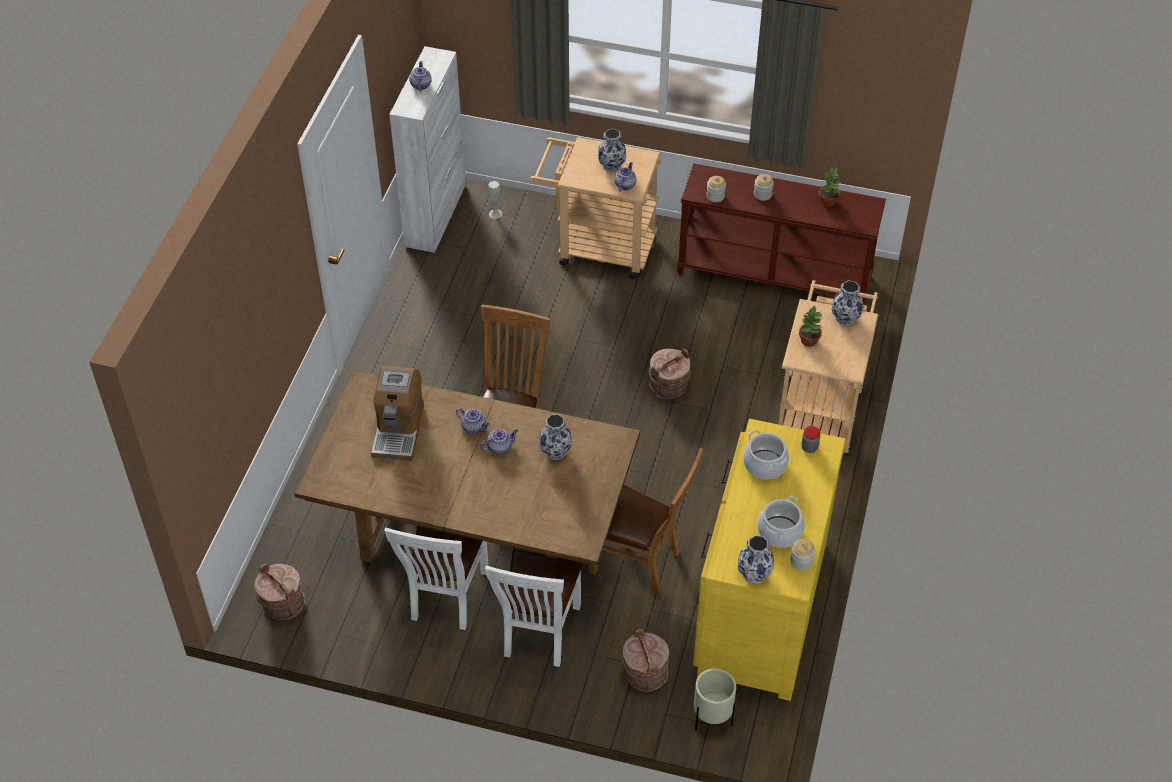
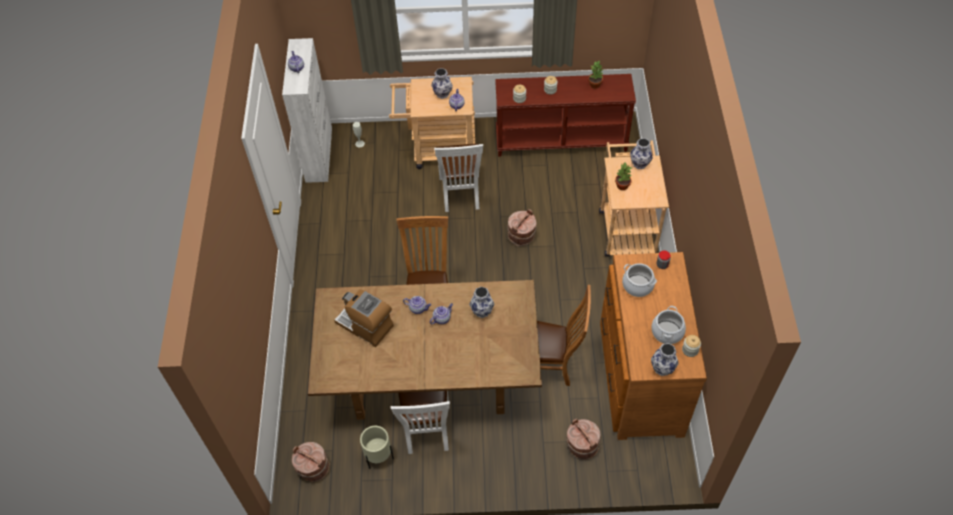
camera: 15 degrees left, 5 degrees up
coffee machine [371,366,424,461] -> coffee machine turned 135 degrees clockwise [334,290,394,347]
white chair [485,550,582,667] -> white chair moved to [434,144,483,212]
yellow dresser [693,419,846,701] -> brown dresser [600,252,707,440]
beige planter [694,668,736,731] -> beige planter moved to [360,426,394,469]

